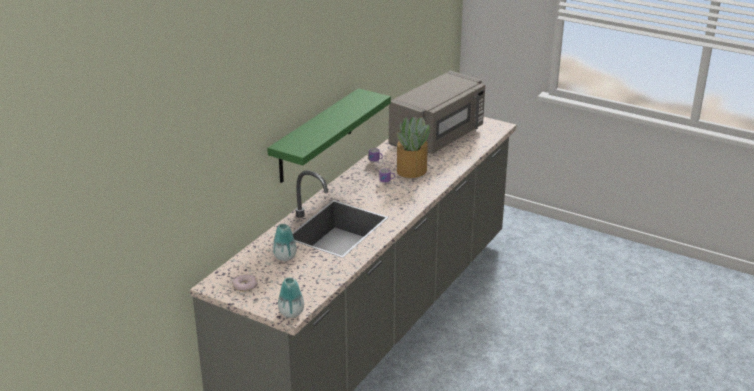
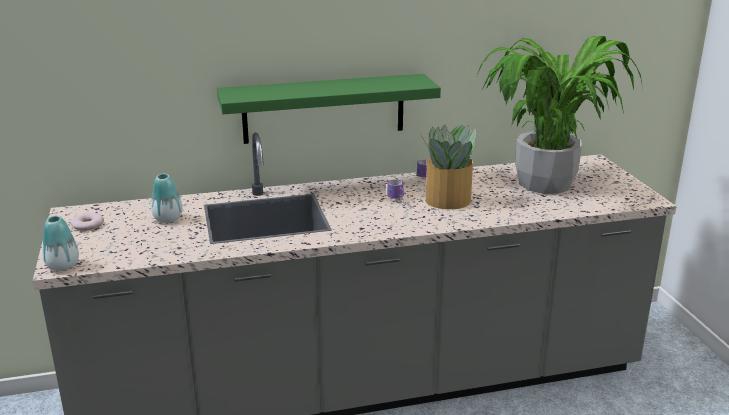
camera: 45 degrees right, 5 degrees down
grey microwave [389,71,485,154] -> potted plant [477,36,643,194]

